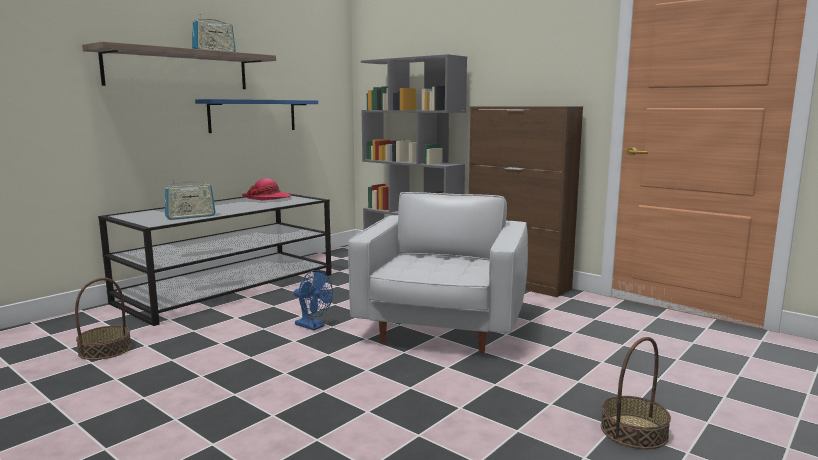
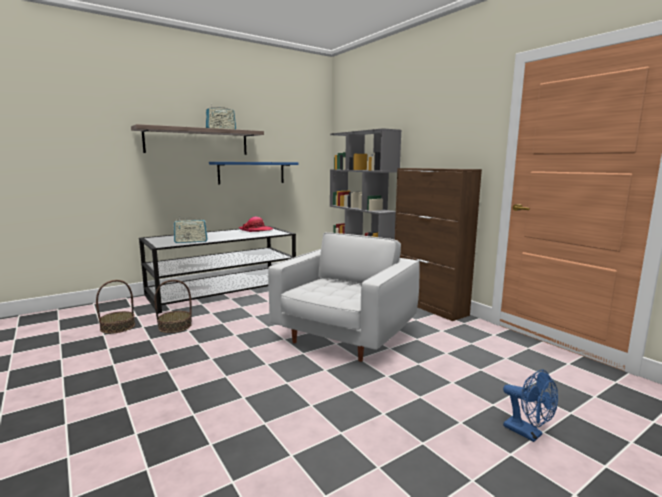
camera: 15 degrees right, 0 degrees up
blue fan [293,270,333,330] -> blue fan moved to [503,370,558,442]
basket [601,337,671,449] -> basket moved to [154,280,192,333]

